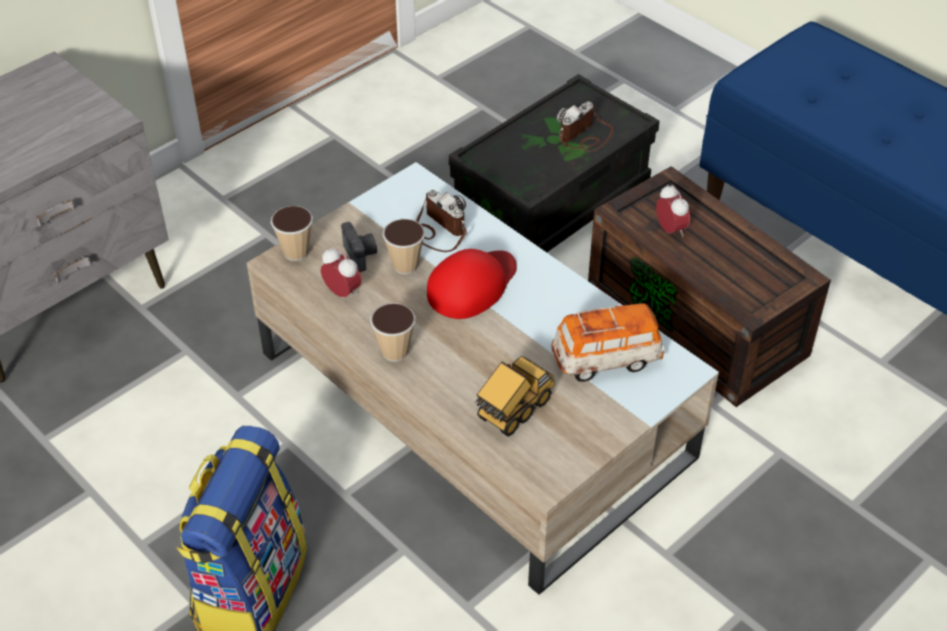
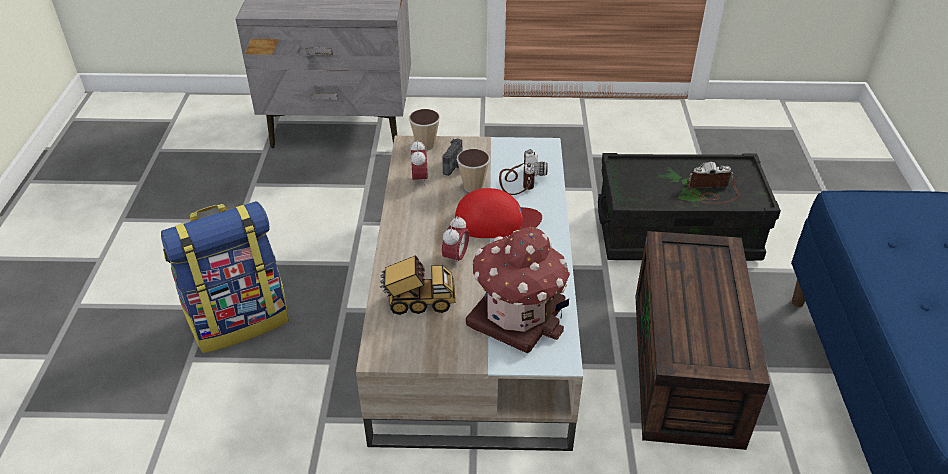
camera: 45 degrees right, 5 degrees down
cup [370,303,416,362] -> none
toy car [552,304,665,382] -> toy house [466,227,570,353]
alarm clock [656,184,690,237] -> alarm clock moved to [442,216,469,267]

